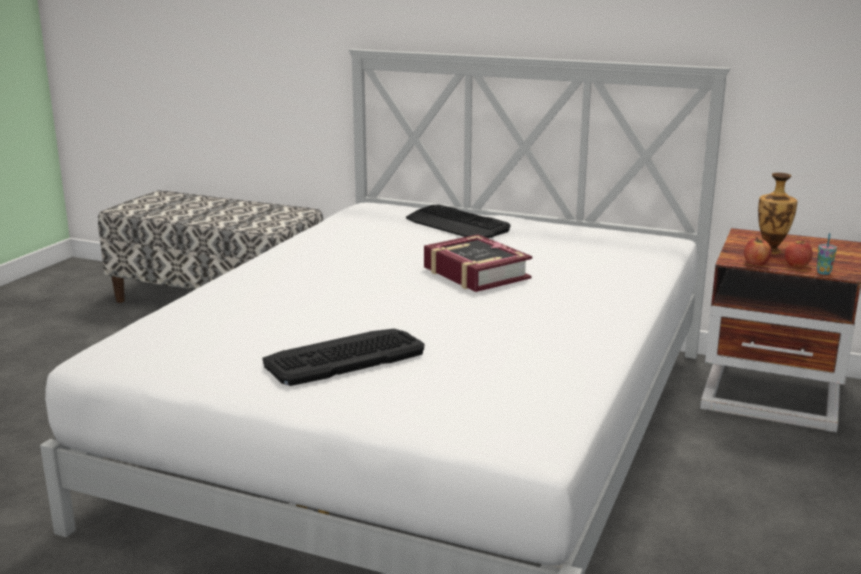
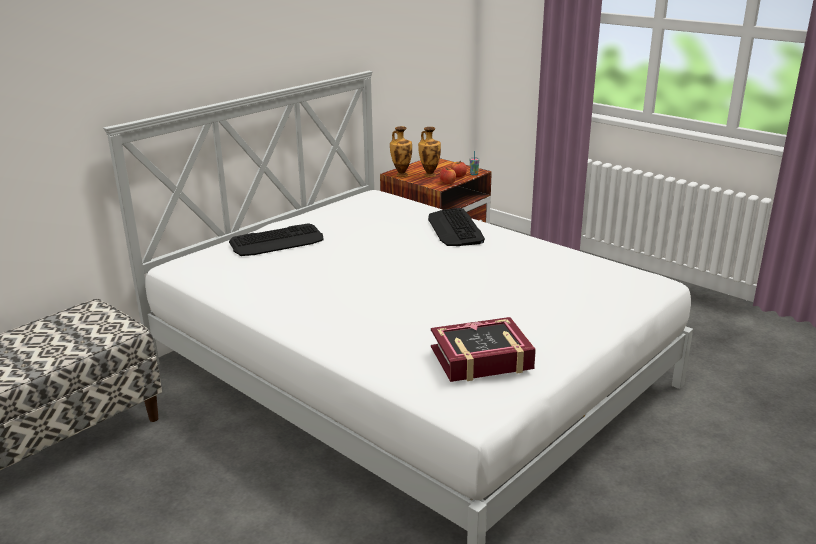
camera: 70 degrees left, 5 degrees up
keyboard [262,329,424,386] -> keyboard moved to [428,208,485,246]
book [424,234,532,292] -> book moved to [431,317,536,382]
none -> vase [390,126,412,177]

